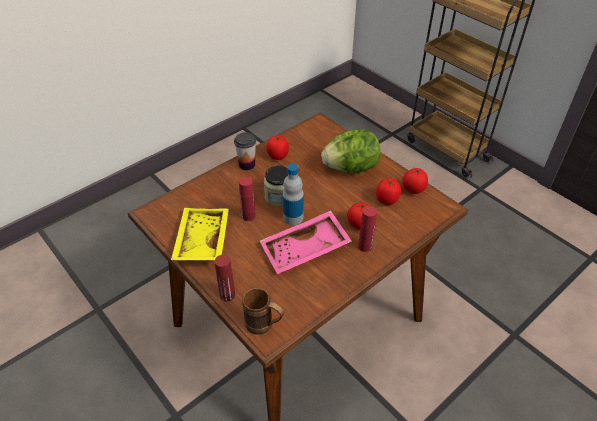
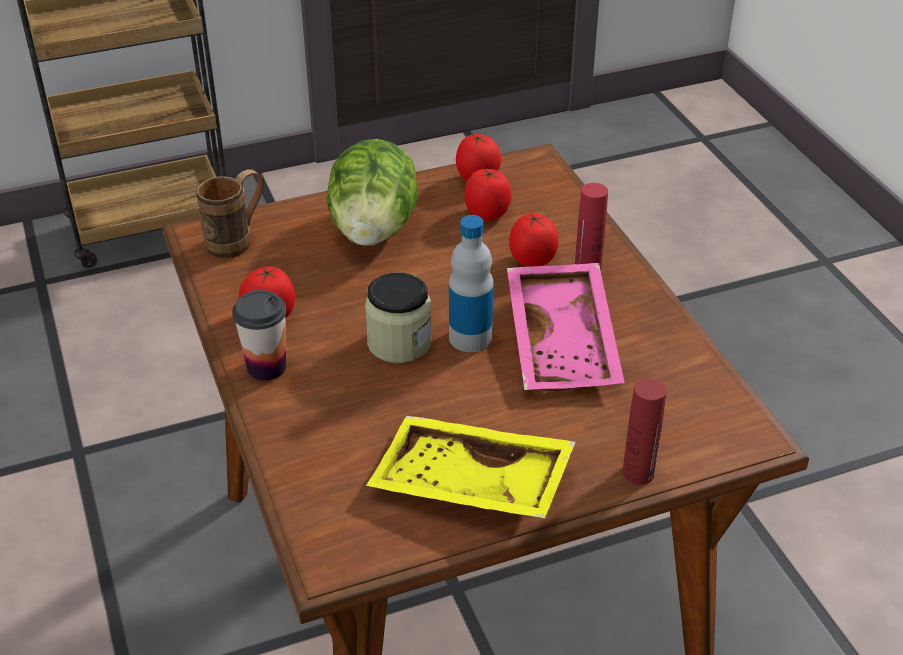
camera: 70 degrees left, 5 degrees down
red bottle [239,177,255,221] -> none
brown mug [242,288,284,335] -> brown mug moved to [197,169,264,259]

